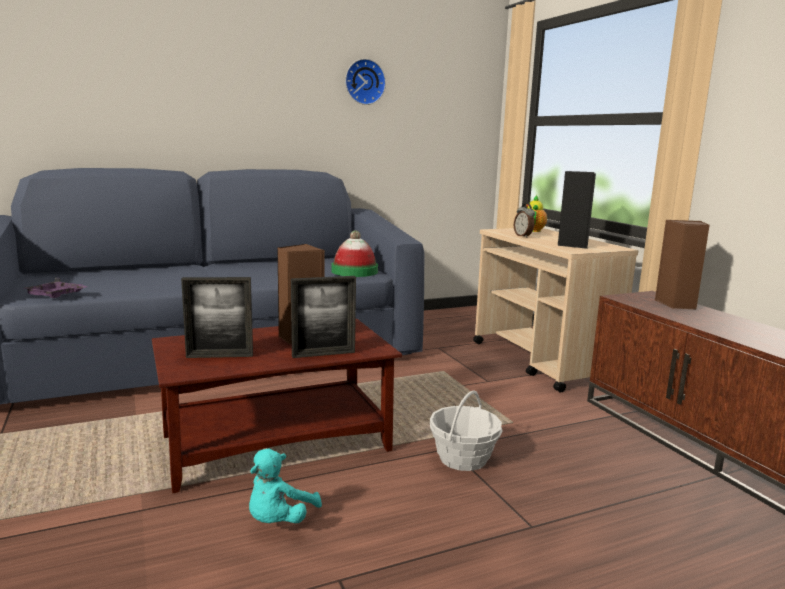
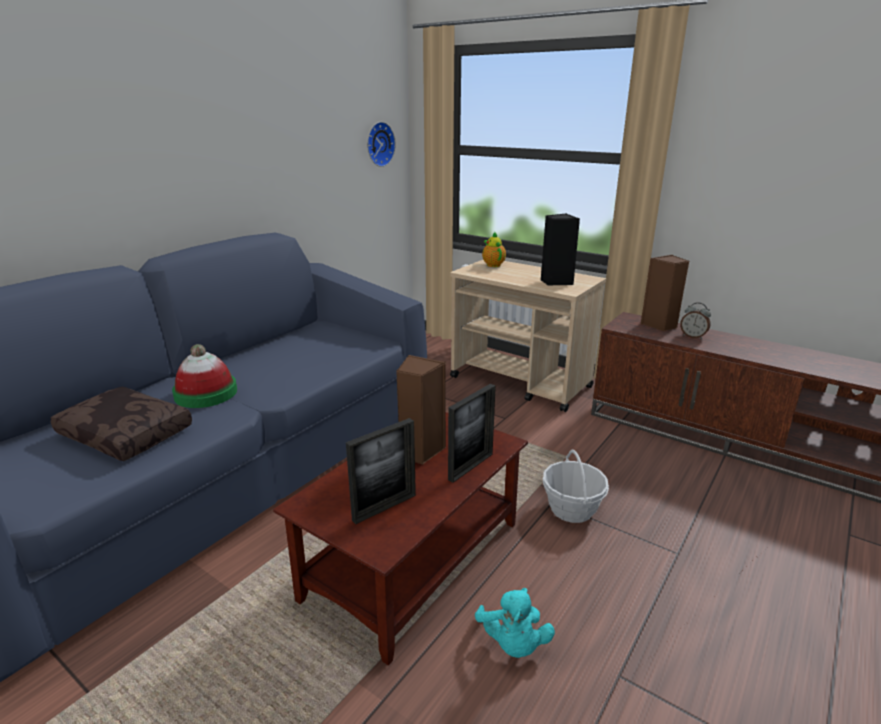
camera: 30 degrees left, 10 degrees up
purple tray [24,278,88,298] -> none
hat [332,230,378,277] -> hat moved to [172,344,237,408]
wall clock [345,59,386,105] -> wall clock moved to [367,122,396,167]
alarm clock [514,203,535,238] -> alarm clock moved to [680,302,711,339]
none -> brown pillow [51,387,192,461]

